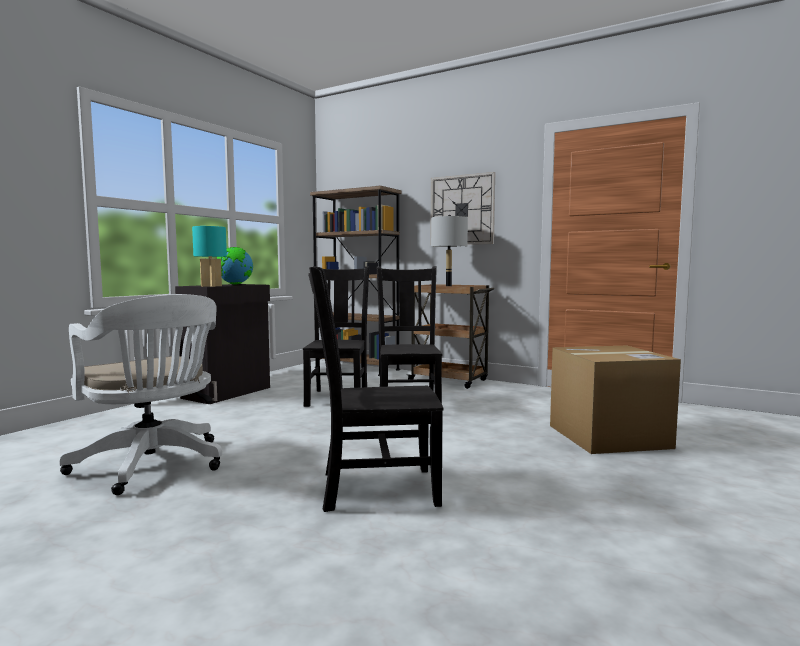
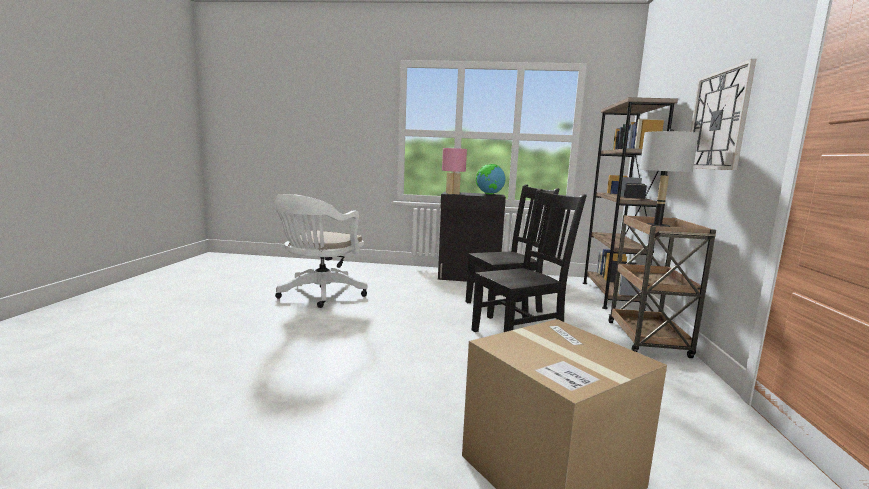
camera: 65 degrees right, 5 degrees up
turquoise table lamp [192,226,227,287] -> pink table lamp [442,148,467,194]
black chair [308,267,443,512] -> none

